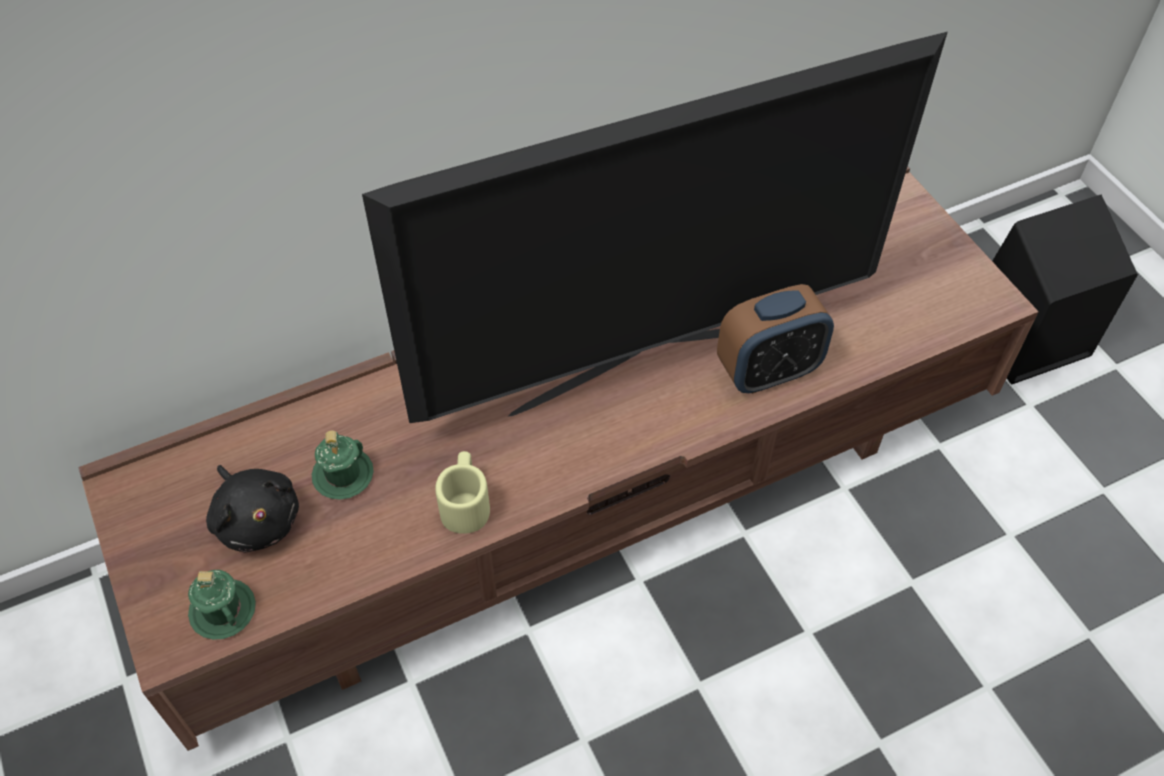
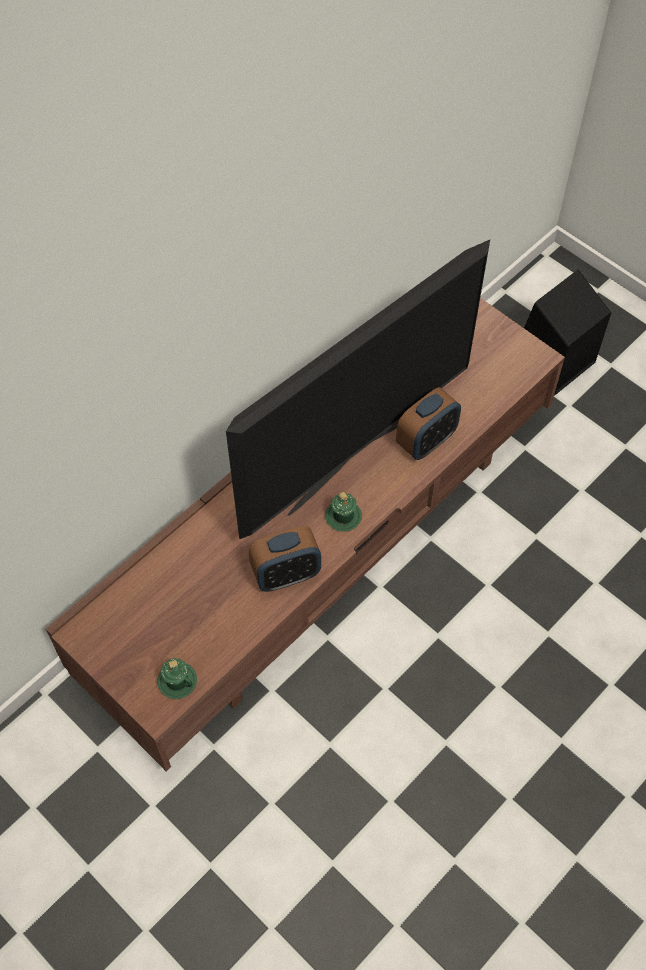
camera: 20 degrees left, 5 degrees up
black plush toy [206,465,299,552] -> none
green mug [312,431,374,500] -> green mug moved to [325,492,362,532]
beige mug [435,451,490,534] -> alarm clock [249,526,321,592]

